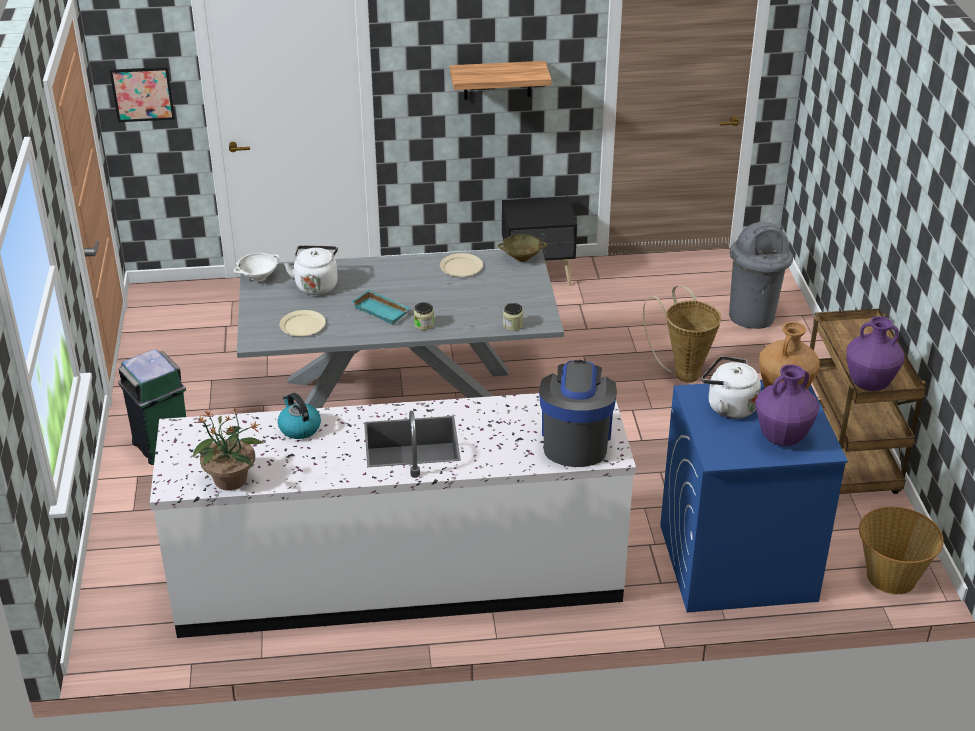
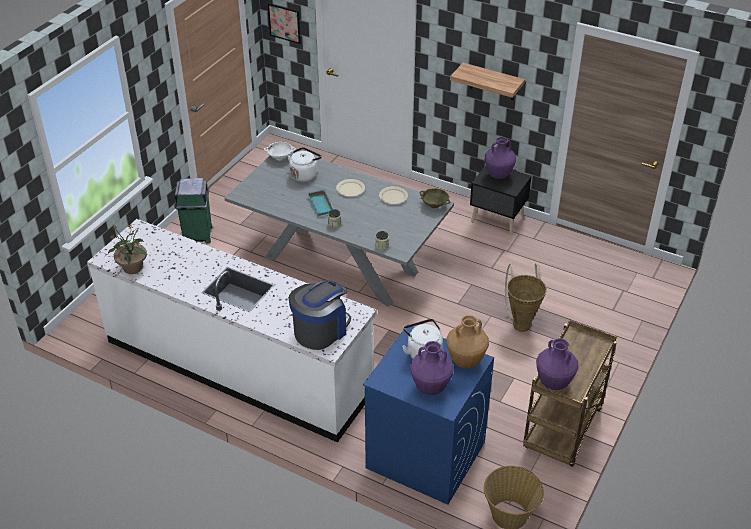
camera: 35 degrees right, 5 degrees up
kettle [278,393,321,439] -> none
beige plate [280,310,326,336] -> beige plate moved to [336,179,365,197]
grey trash can [729,222,793,329] -> none
none -> purple vase [485,137,516,179]

